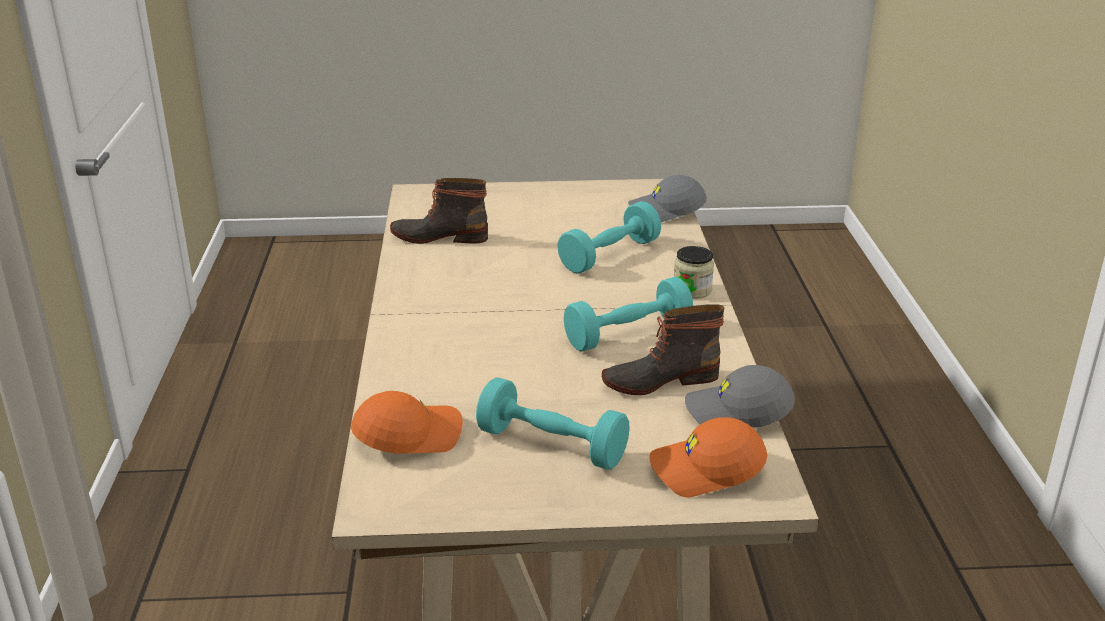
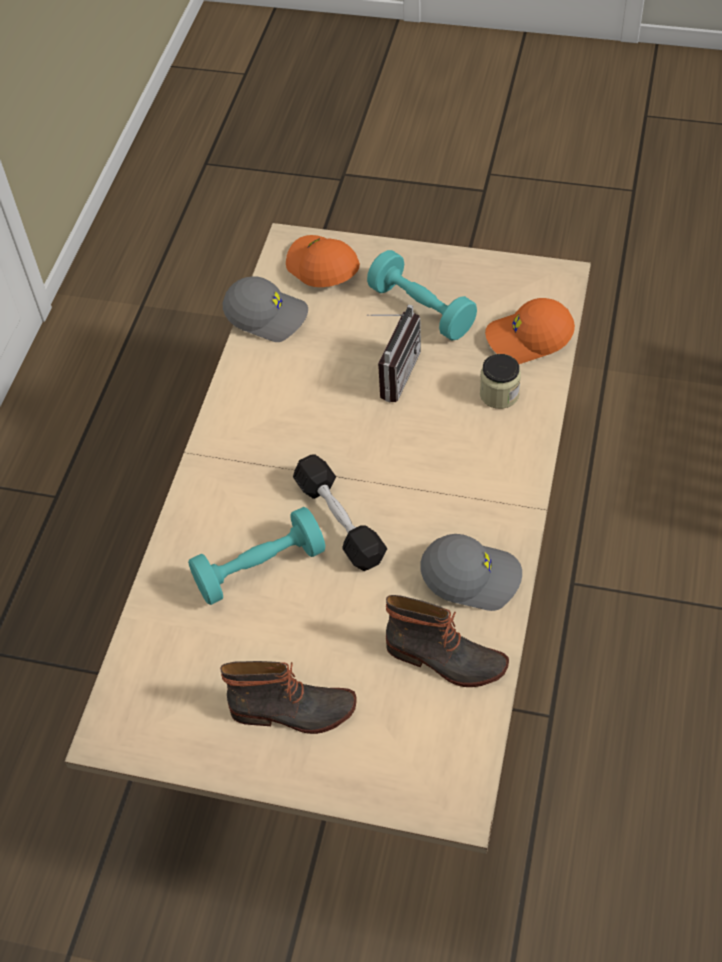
camera: 160 degrees left, 25 degrees up
turquoise dumbbell [564,277,693,352] -> none
boot [602,304,725,395] -> boot moved to [220,661,357,734]
grey cap [628,175,707,222] -> grey cap moved to [420,534,522,611]
orange cap [649,417,767,497] -> orange cap turned 135 degrees counterclockwise [286,235,360,287]
jar [674,246,714,299] -> jar moved to [480,354,521,409]
none -> black dumbbell [293,455,387,571]
none -> radio [367,305,421,402]

